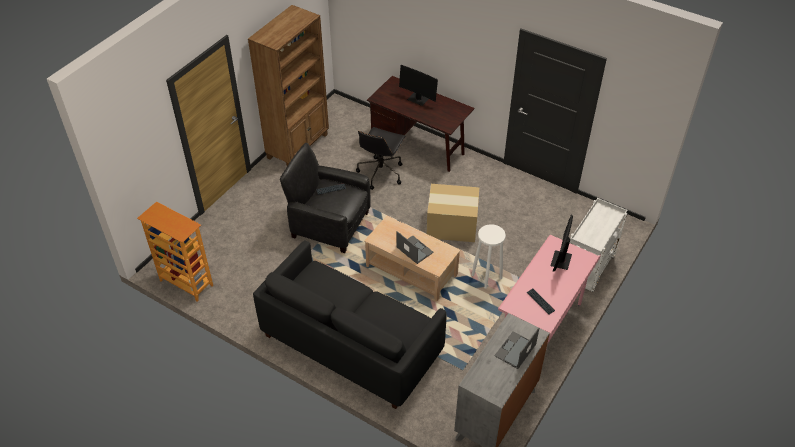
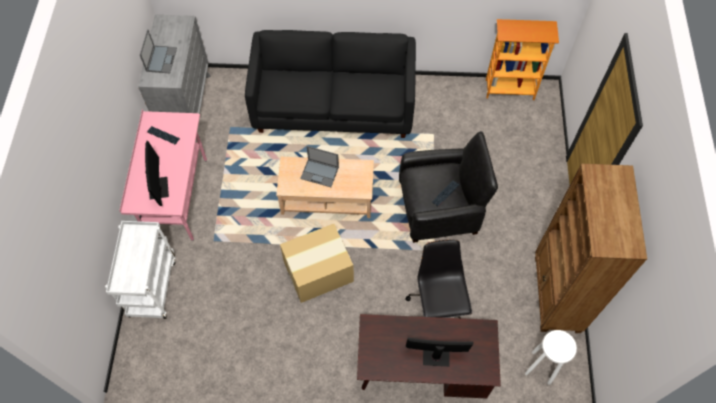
camera: 150 degrees right, 15 degrees up
white stool [472,224,506,289] -> white stool moved to [525,330,577,385]

